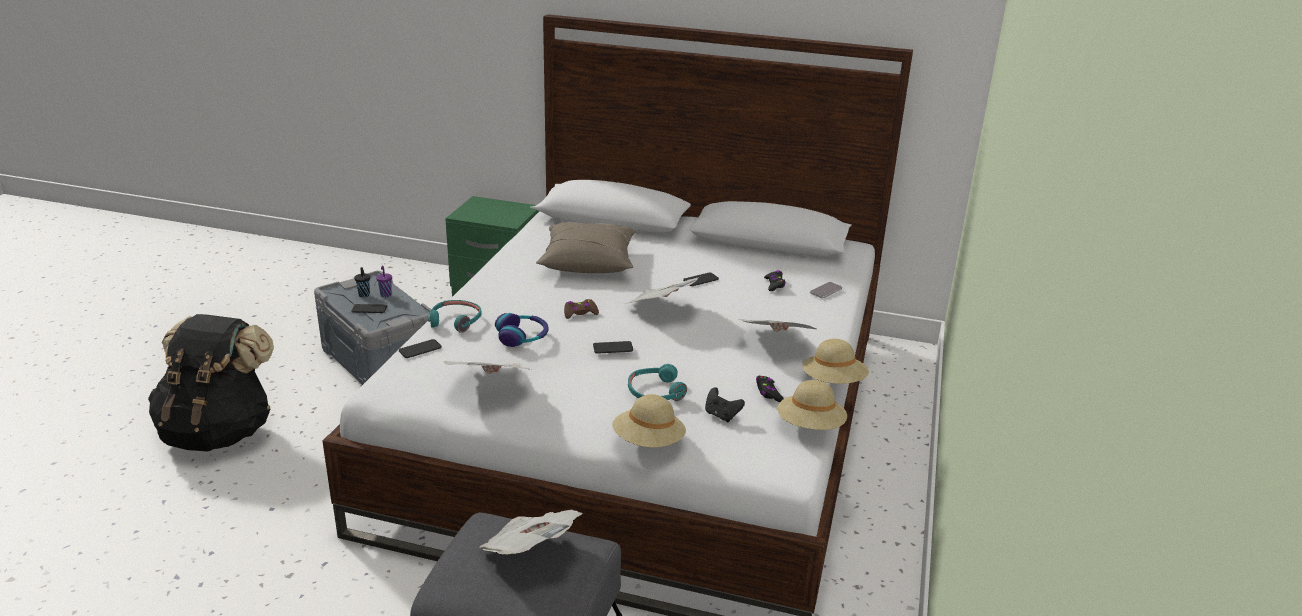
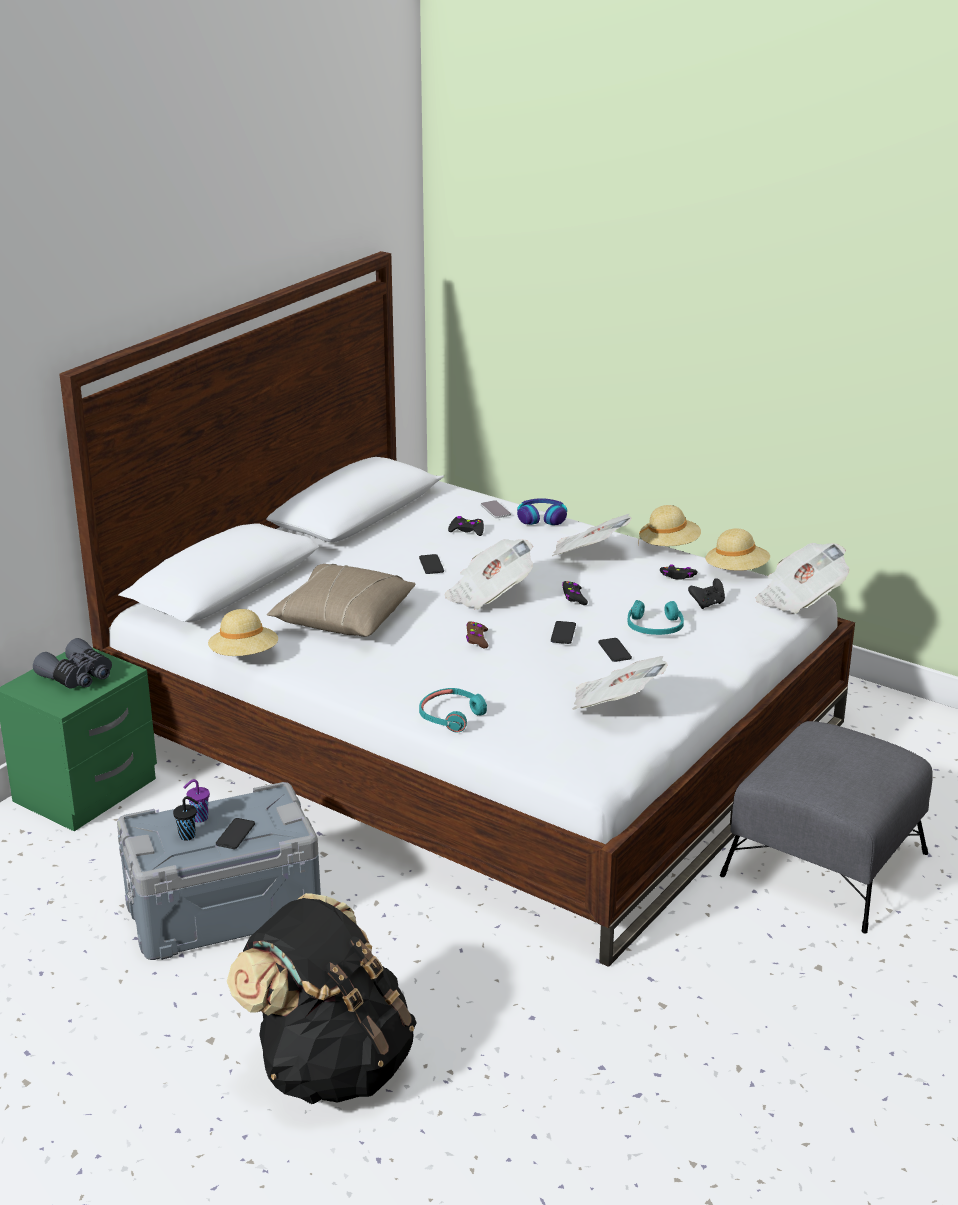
camera: 70 degrees left, 0 degrees up
phone [399,339,442,358] -> phone moved to [598,638,632,662]
newspaper [480,510,582,554] -> newspaper moved to [756,543,849,614]
headphones [495,313,549,347] -> headphones moved to [517,498,567,525]
beige hat [612,394,686,448] -> beige hat moved to [208,609,278,656]
none -> grey binoculars [33,638,112,689]
none -> black game controller [562,581,588,605]

